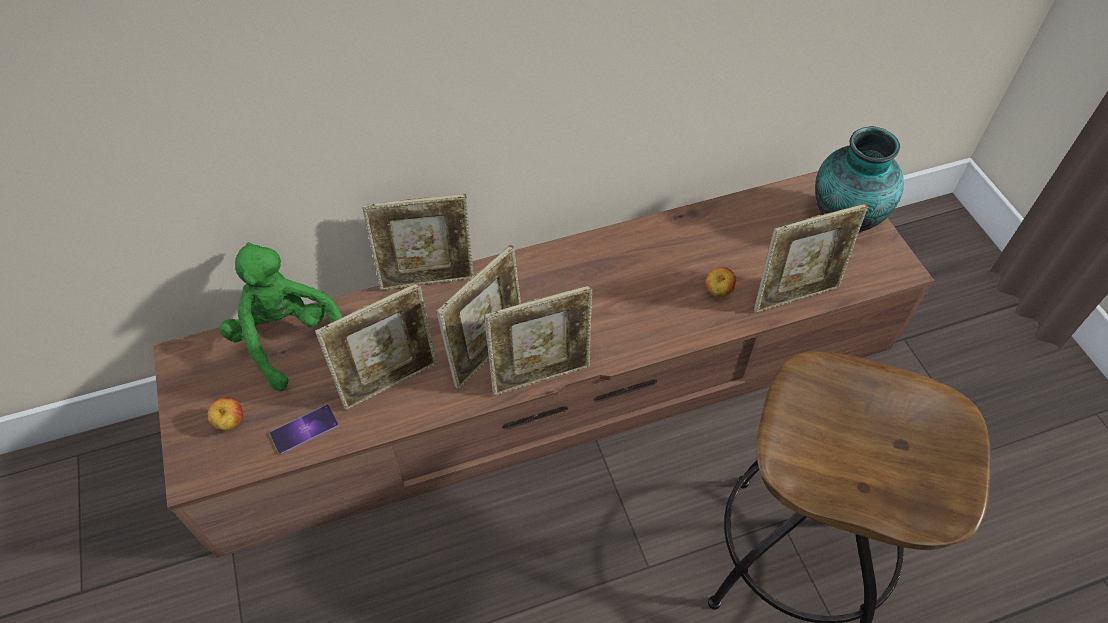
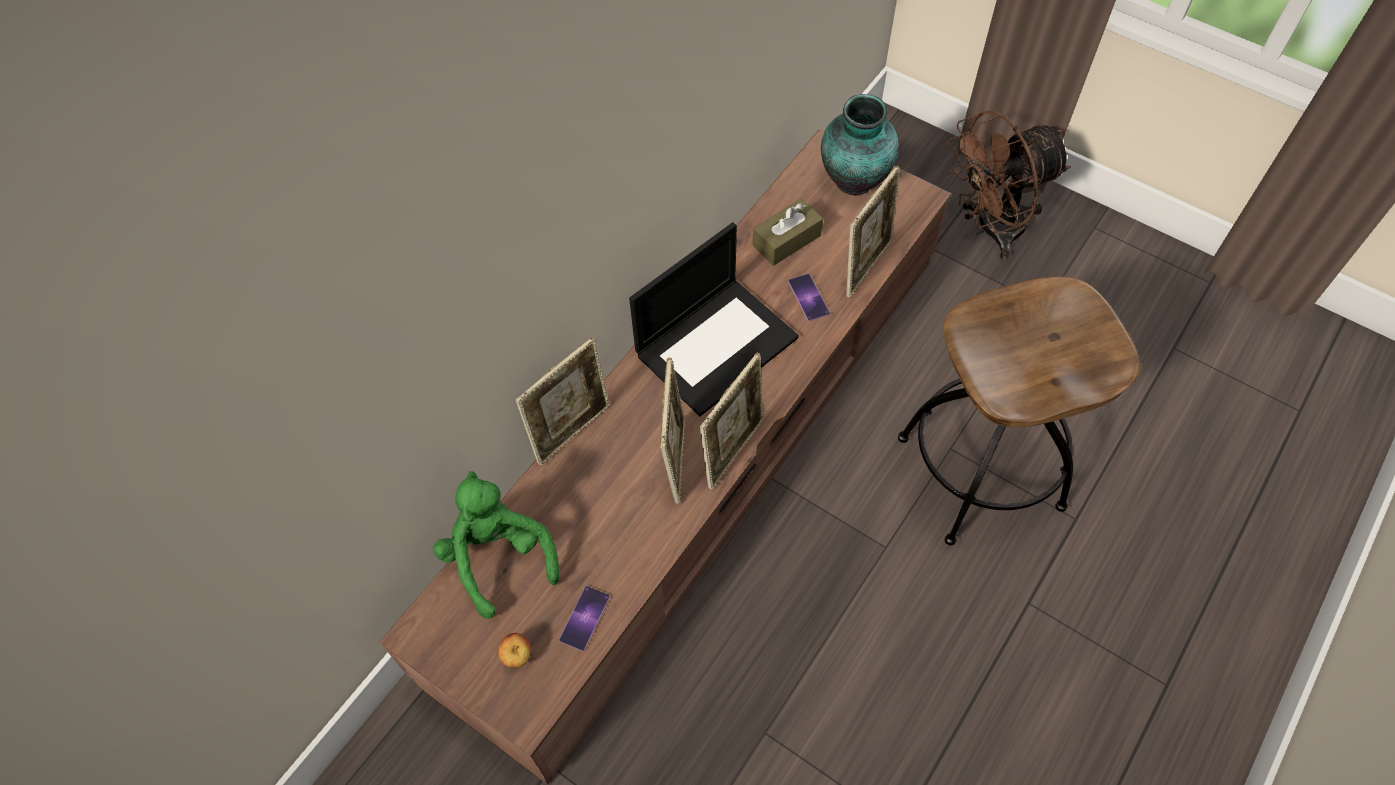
camera: 35 degrees left, 5 degrees up
green plush toy [220,242,343,391] -> green plush toy turned 45 degrees clockwise [433,471,560,619]
picture frame [315,283,437,410] -> none
apple [705,267,736,297] -> phone [788,274,830,321]
none -> laptop [629,222,799,416]
none -> brown tissue box [753,198,823,266]
none -> brown fan [946,110,1071,260]

